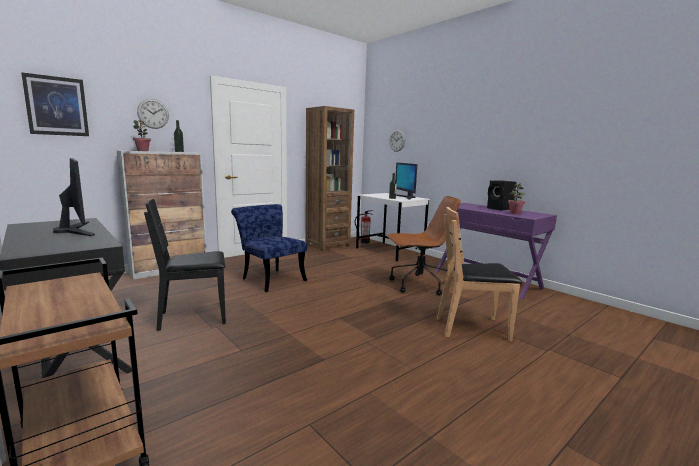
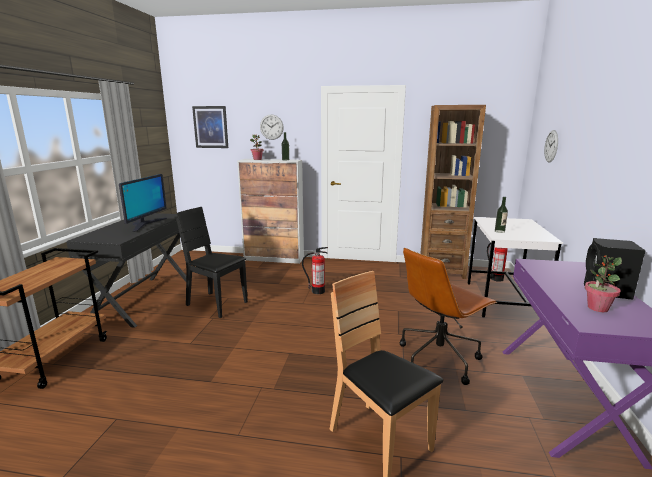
camera: 50 degrees right, 5 degrees up
blue chair [231,204,307,292] -> fire extinguisher [302,247,328,294]
brown office chair [387,196,461,296] -> brown office chair turned 105 degrees clockwise [400,248,497,385]
monitor [395,163,418,200] -> none

